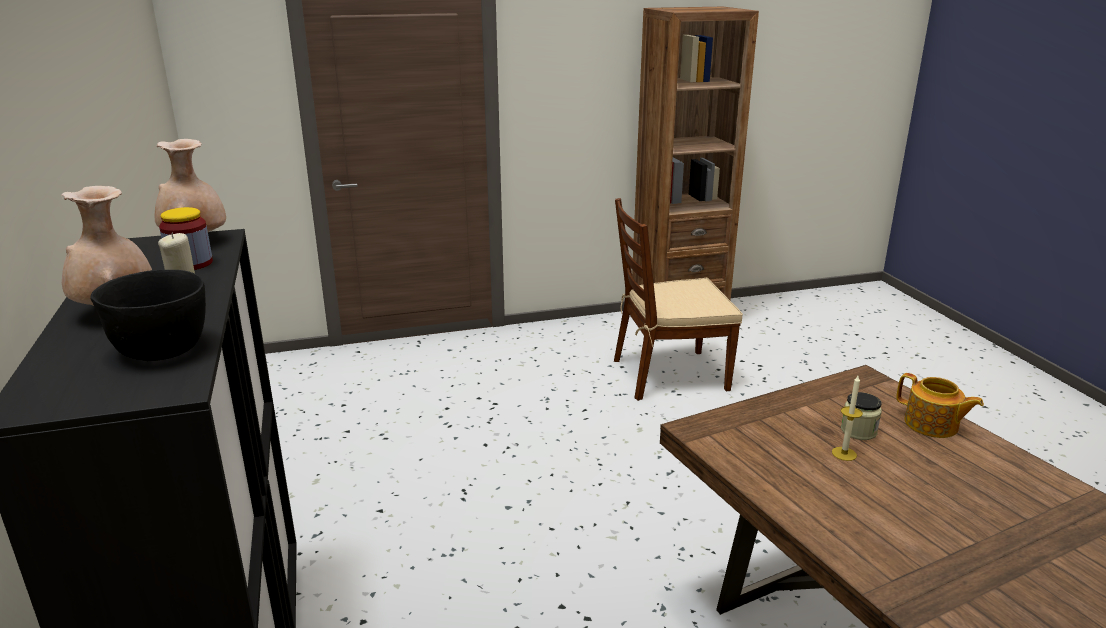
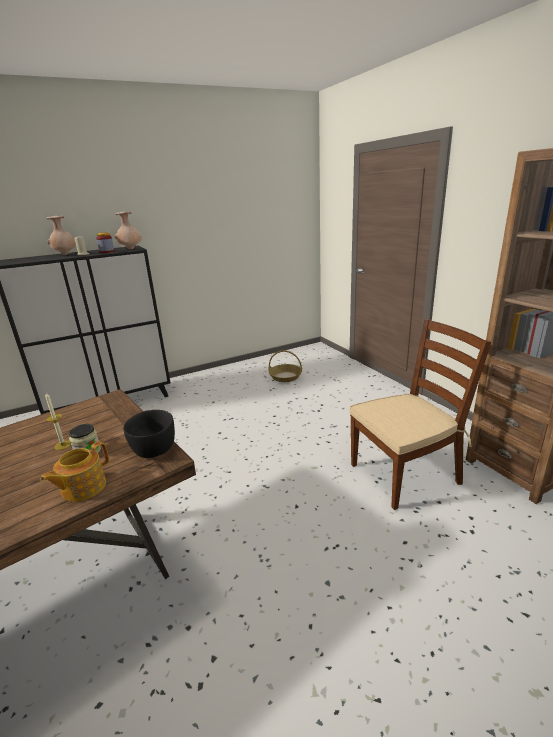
camera: 80 degrees right, 0 degrees up
black bowl [90,270,206,361] -> black bowl moved to [123,410,175,458]
brown chair [614,198,743,401] -> brown chair turned 90 degrees clockwise [349,319,491,510]
none -> basket [268,350,302,382]

